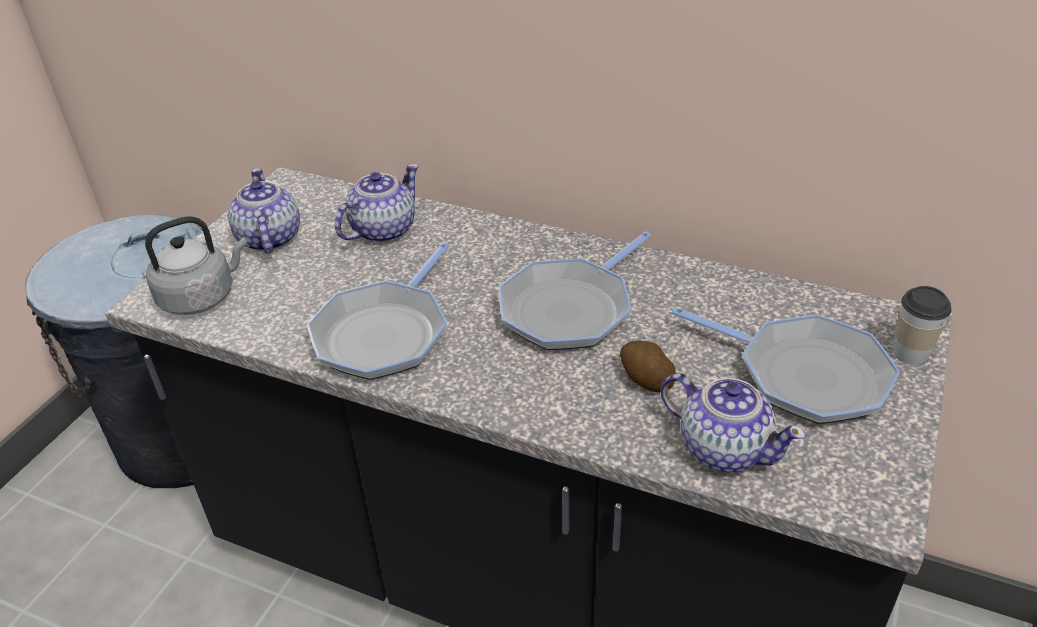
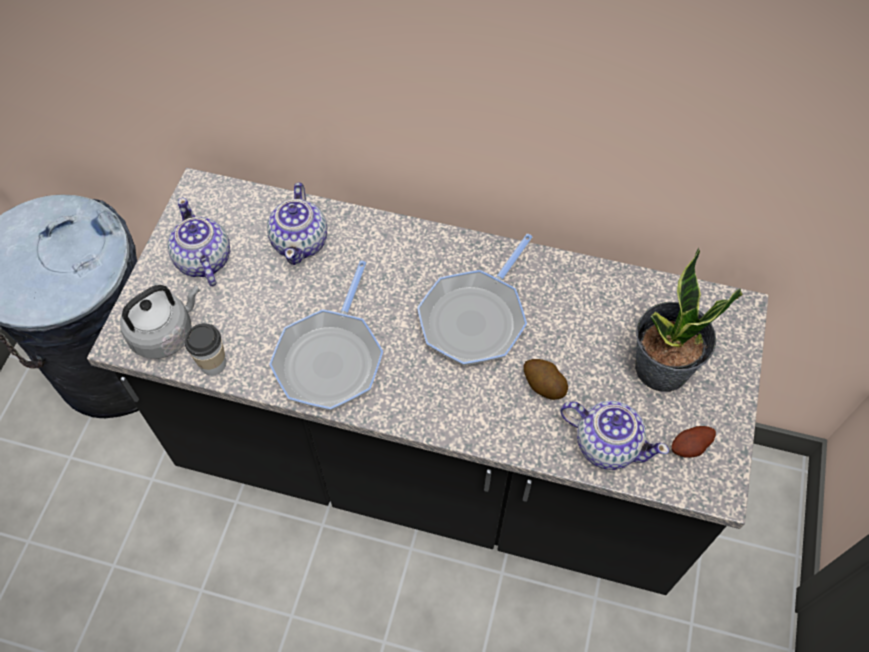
camera: 10 degrees left, 20 degrees up
teapot [335,164,419,243] -> teapot turned 150 degrees clockwise [267,183,327,265]
frying pan [672,307,900,424] -> potted plant [635,248,743,392]
cup [893,286,952,365] -> cup moved to [185,323,226,376]
none -> potato [671,426,716,458]

